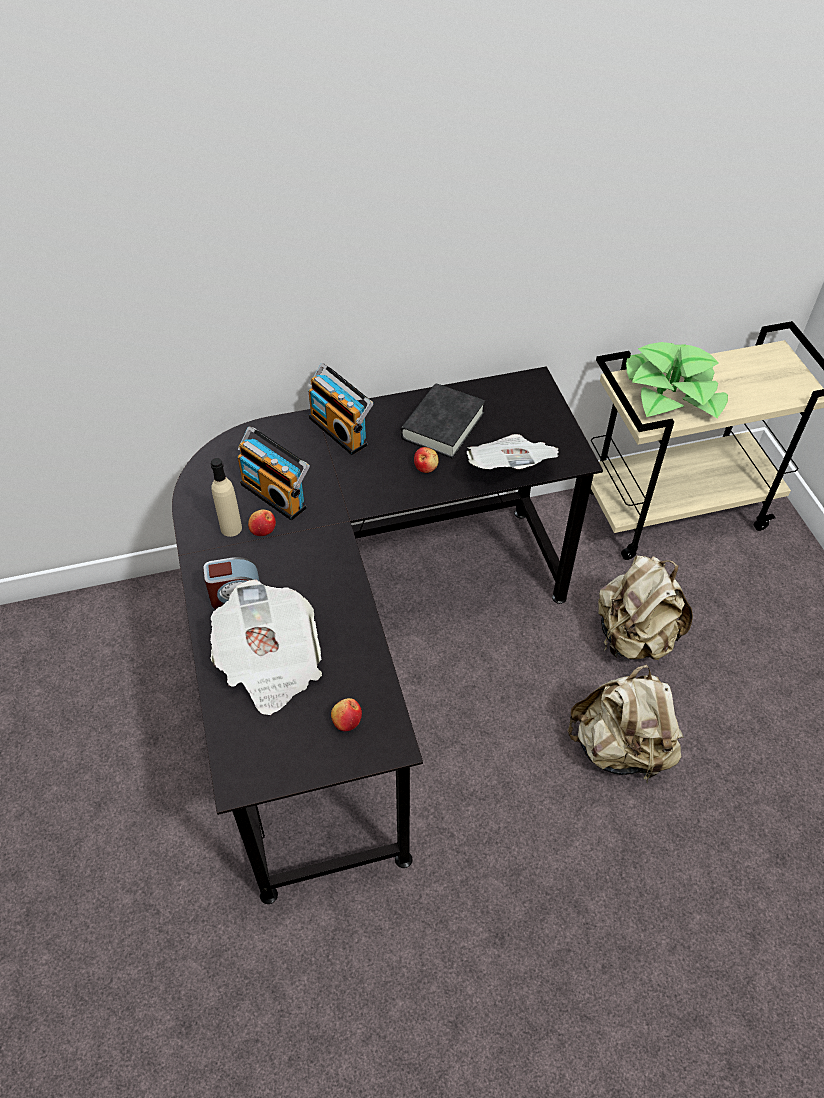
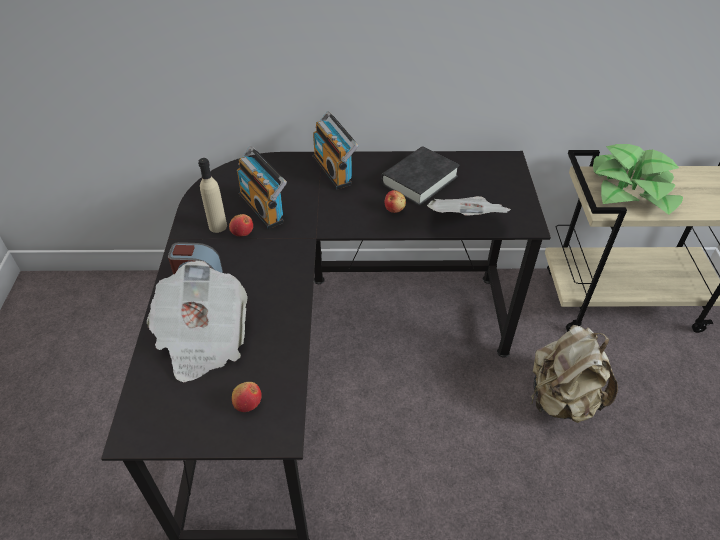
camera: 15 degrees right, 5 degrees down
beige backpack [568,664,684,784] -> none

